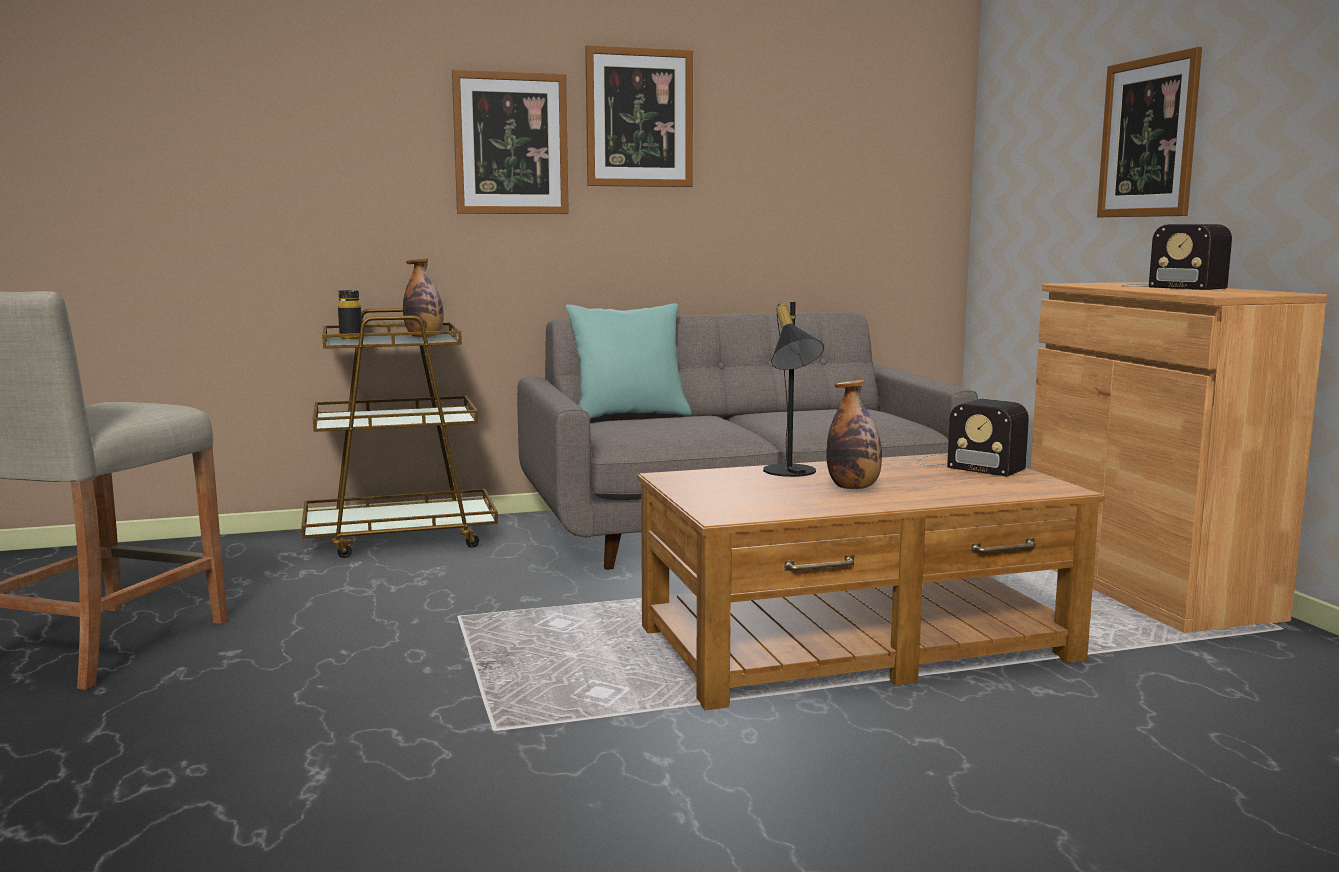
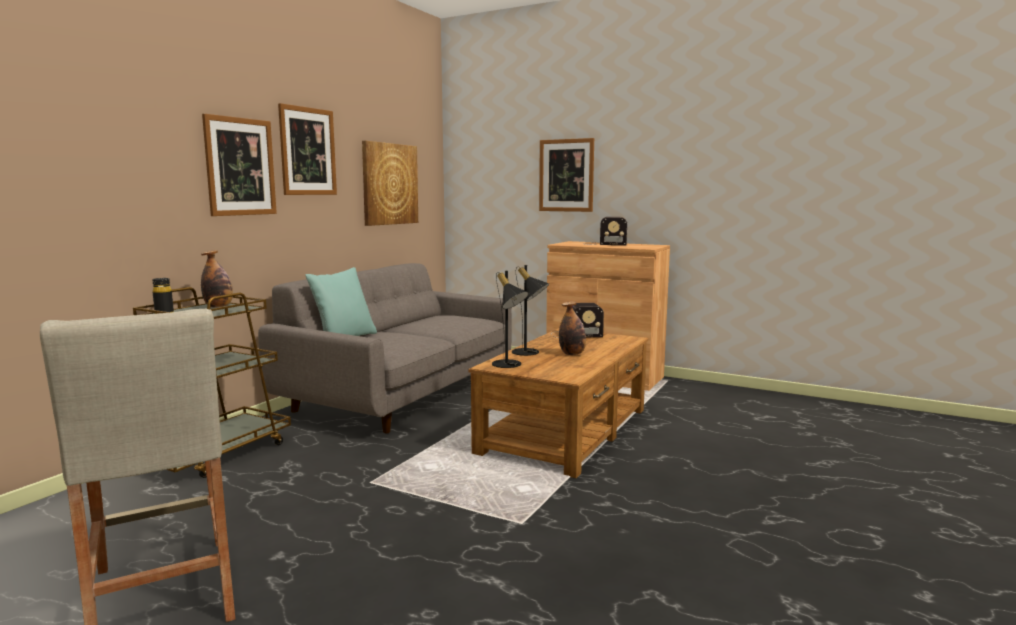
camera: 45 degrees left, 0 degrees up
none -> picture [362,141,418,226]
none -> black table lamp [492,271,529,368]

